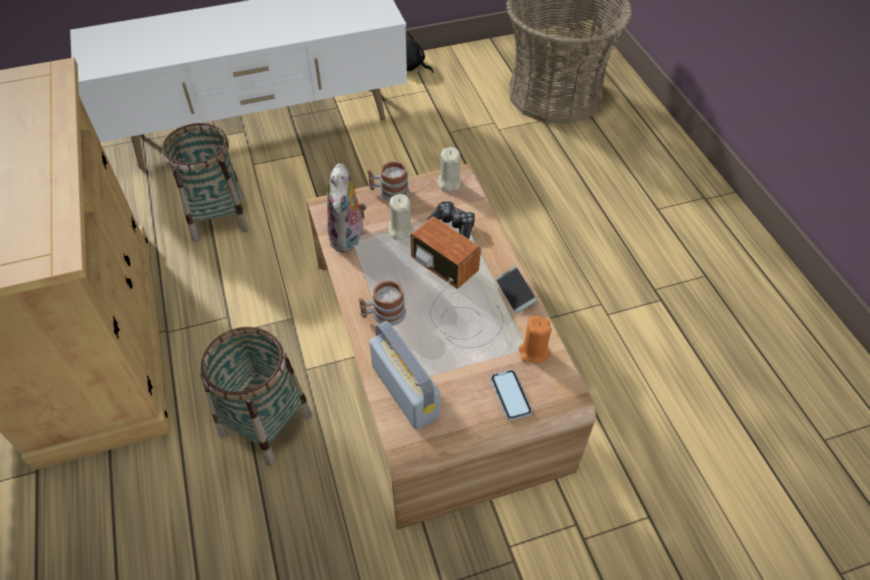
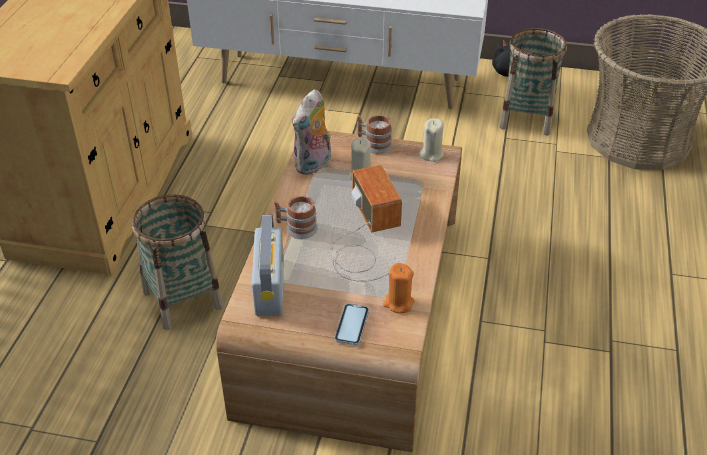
camera: 30 degrees right, 10 degrees down
basket [162,123,249,242] -> basket moved to [499,28,567,136]
game controller [428,201,475,239] -> none
phone [495,266,537,314] -> none

